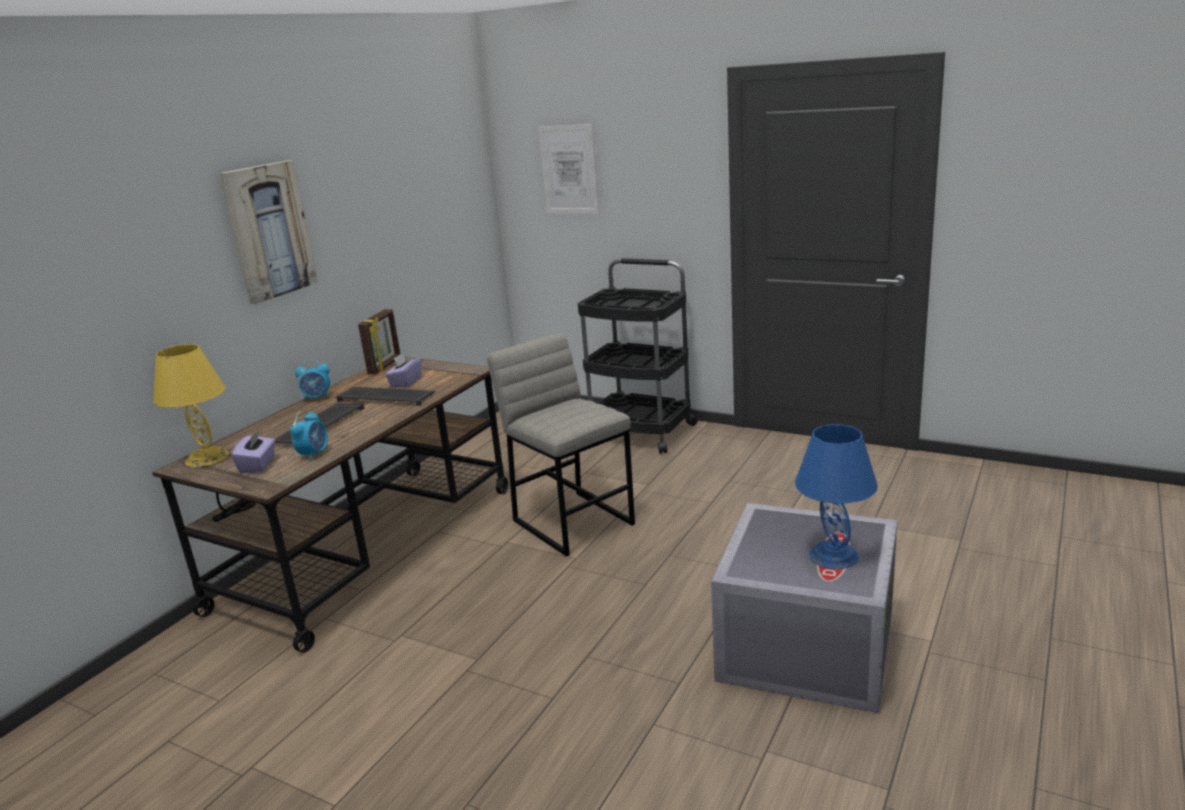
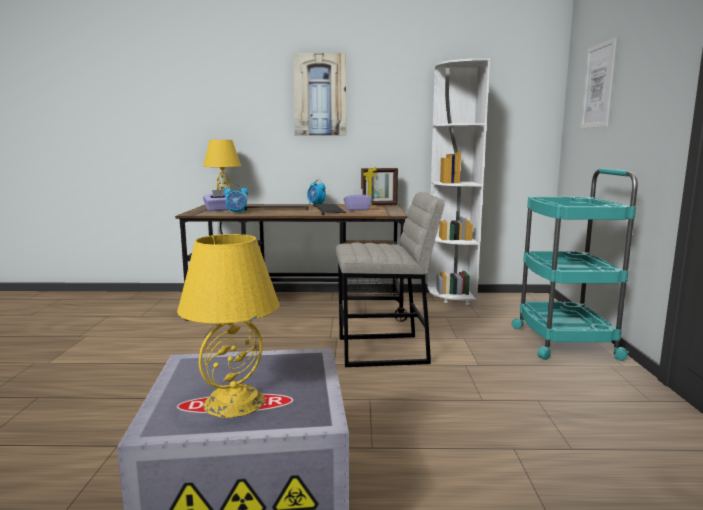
camera: 60 degrees right, 10 degrees down
grey chair [487,333,635,556] -> grey chair turned 60 degrees clockwise [336,192,445,367]
black cart [578,258,698,454] -> turquoise cart [512,168,638,361]
blue table lamp [795,424,878,569] -> yellow table lamp [177,234,280,418]
none -> white bookcase [427,59,490,305]

